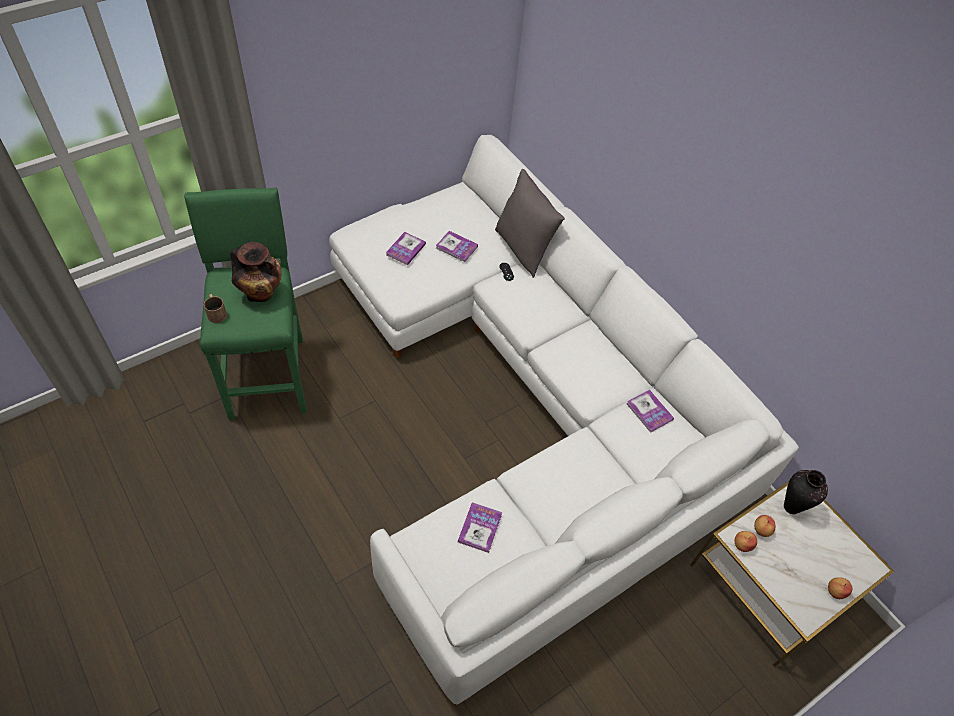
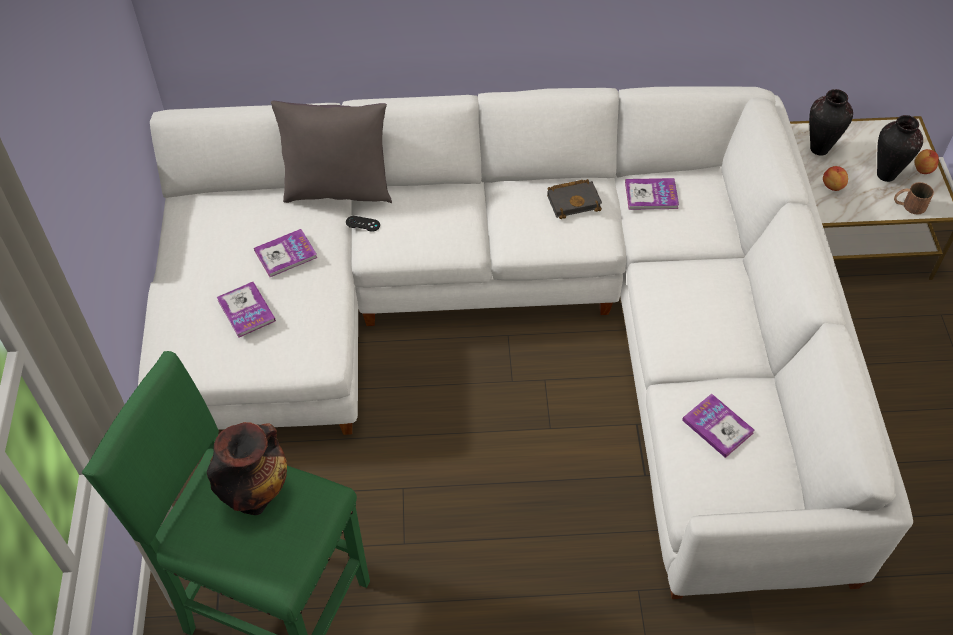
camera: 55 degrees left, 0 degrees up
brown mug [204,294,227,323] -> brown mug moved to [894,182,934,214]
apple [735,531,757,552] -> none
none -> black book [547,179,602,219]
none -> vase [877,115,923,182]

